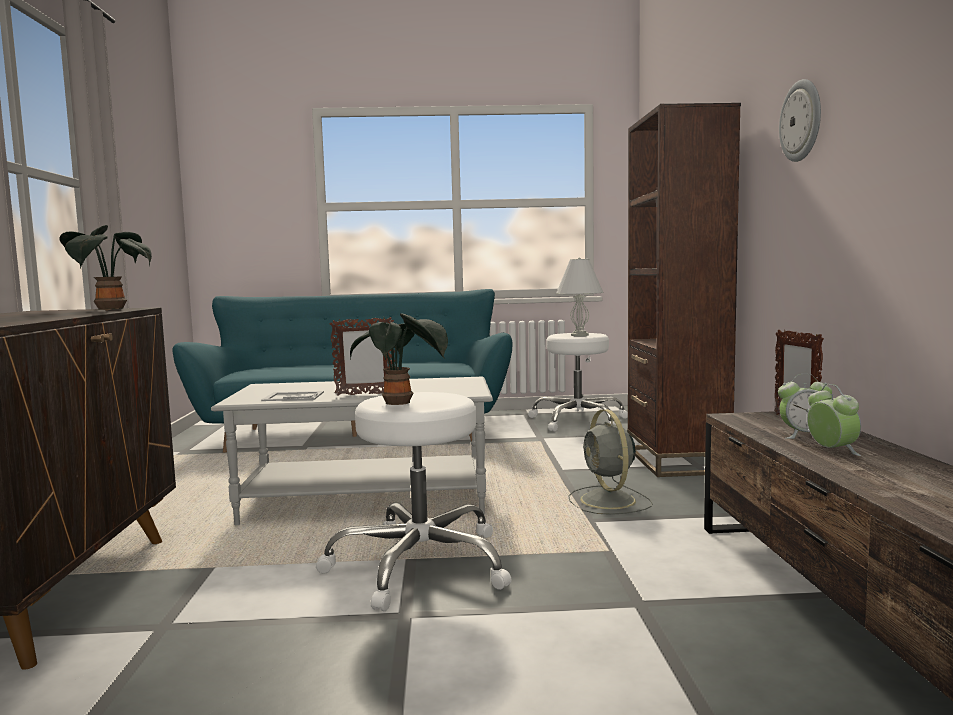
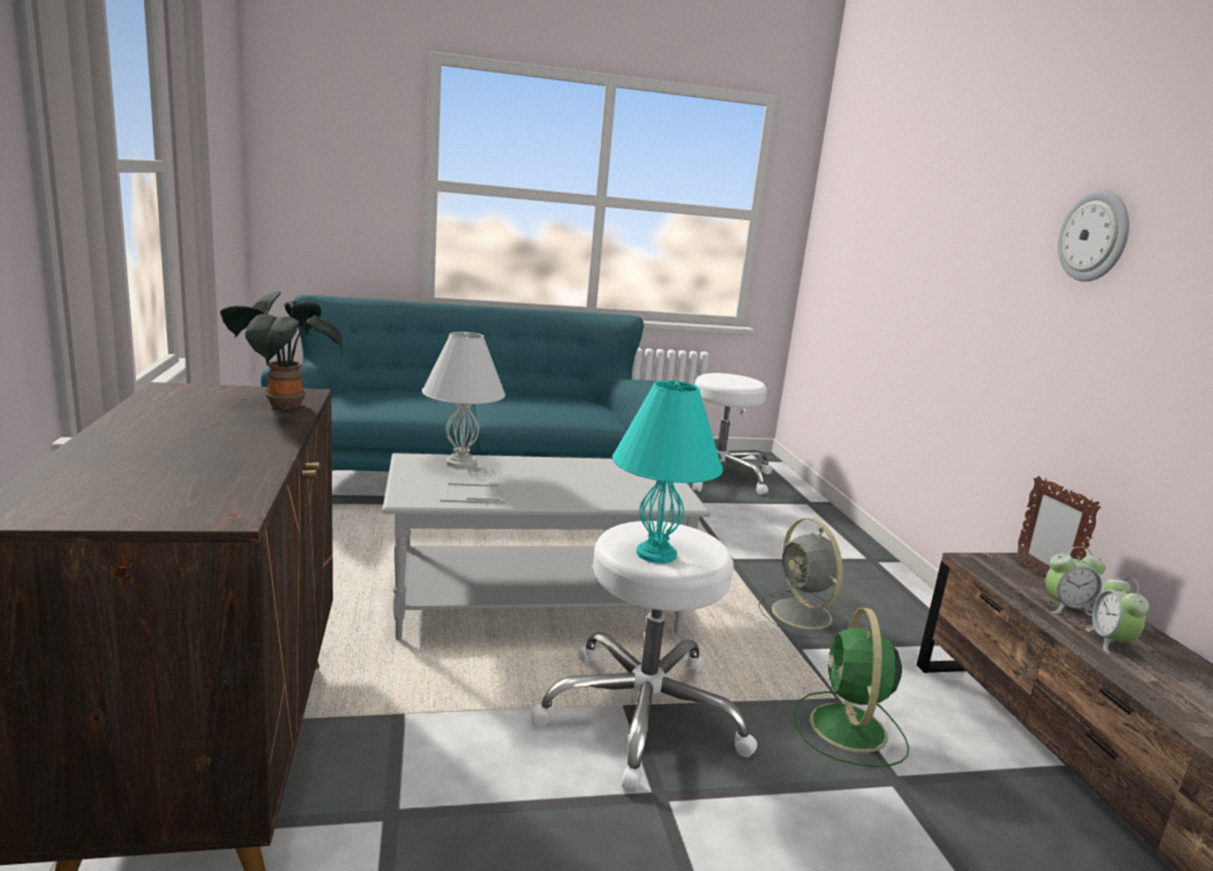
camera: 10 degrees left, 10 degrees up
picture frame [330,317,395,396] -> none
potted plant [350,313,448,405] -> turquoise table lamp [613,380,723,563]
white table lamp [556,258,603,336] -> white table lamp moved to [422,332,505,468]
brown bookcase [627,103,741,477] -> none
alarm clock [807,384,861,456] -> alarm clock turned 150 degrees counterclockwise [1086,577,1150,653]
none -> green fan [794,607,909,767]

